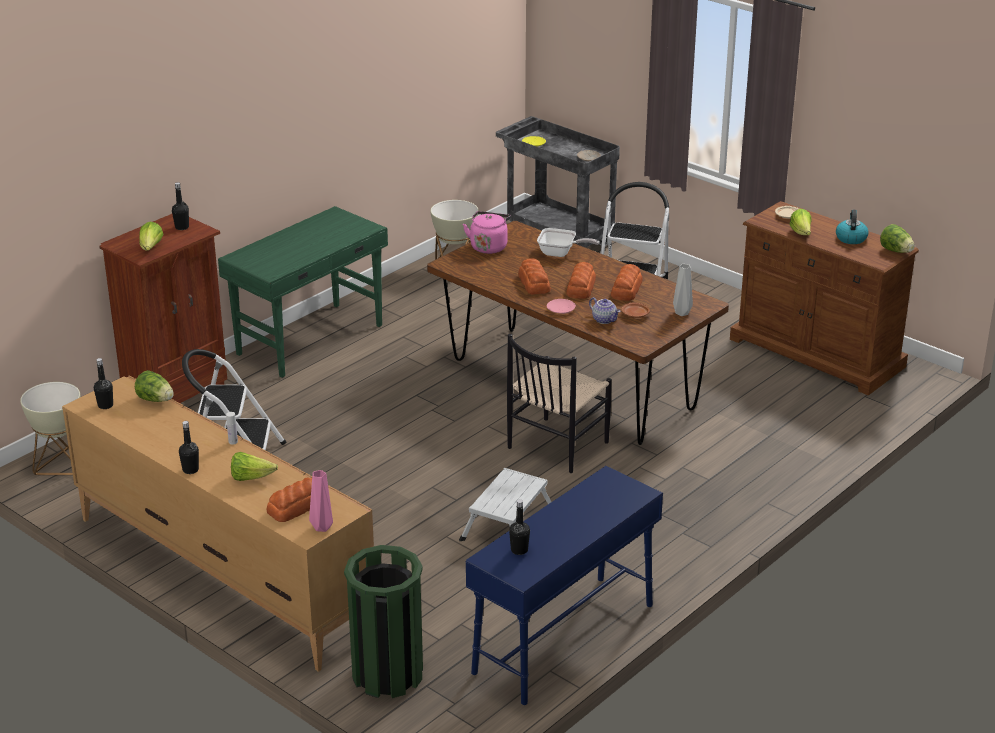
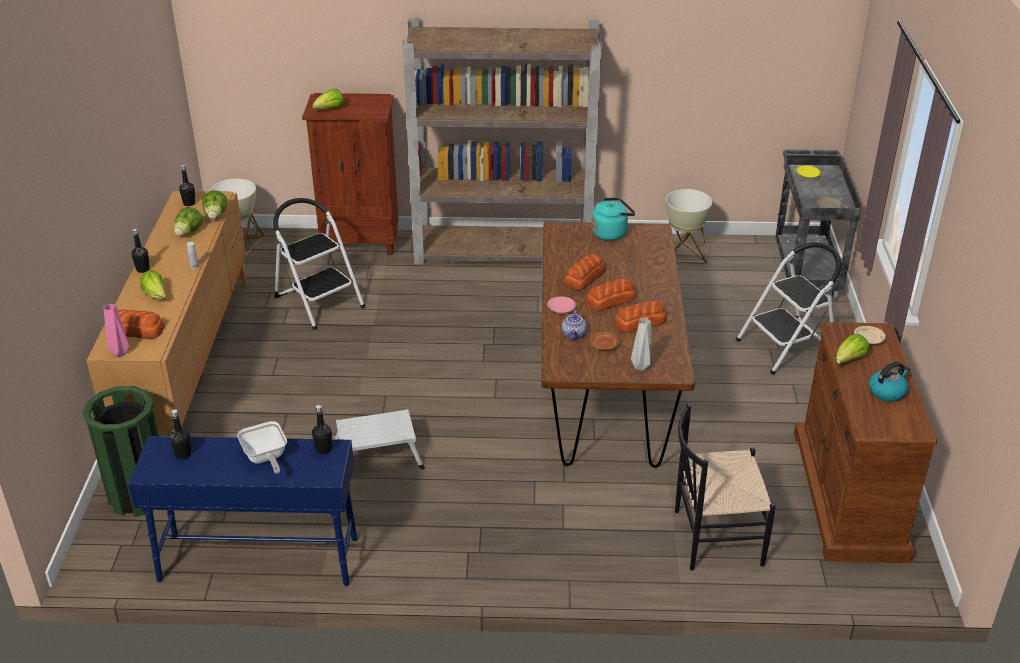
camera: 50 degrees right, 5 degrees up
black bottle [172,182,189,230] -> black bottle moved to [312,405,332,455]
green console table [218,206,388,378] -> brown bookcase [402,18,602,265]
pink kettle [463,211,511,254] -> turquoise kettle [591,198,635,241]
black chair [507,334,612,473] -> black chair moved to [675,404,776,571]
frying pan [537,228,599,257] -> frying pan moved to [237,421,287,474]
lettuce [880,224,914,253] -> lettuce moved to [174,207,203,236]

